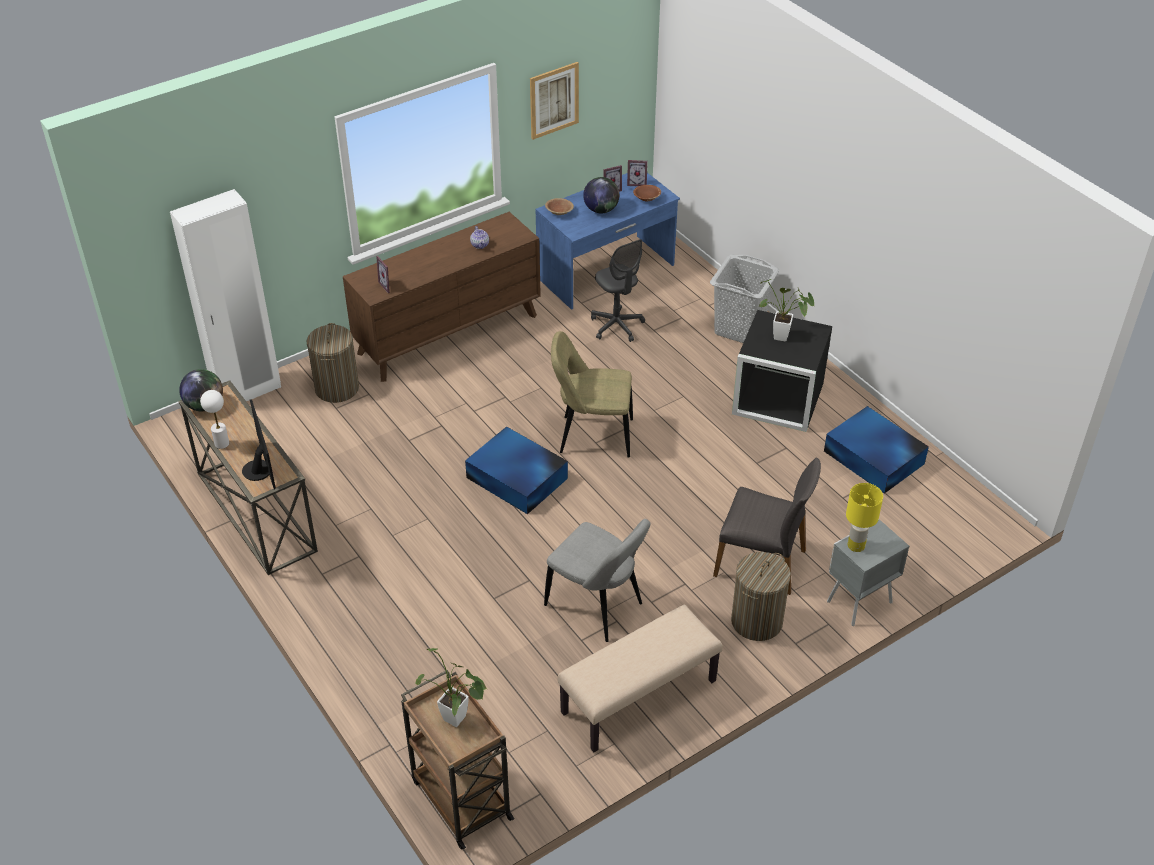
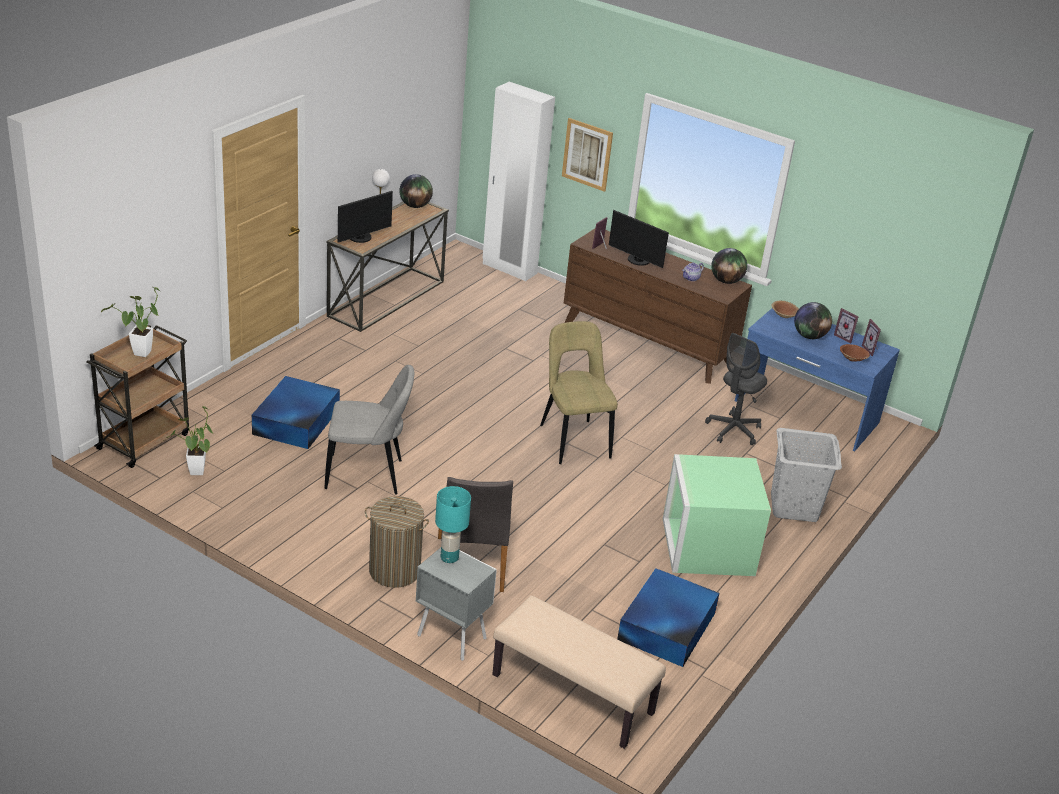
camera: 65 degrees right, 10 degrees down
laundry basket [307,323,359,403] -> none
blue storage box [465,426,568,514] -> blue storage box moved to [252,376,340,449]
picture [530,62,579,140] -> picture moved to [562,118,613,192]
grey chair [544,519,651,642] -> grey chair turned 105 degrees counterclockwise [324,365,414,495]
beige bench [557,604,723,752] -> beige bench moved to [493,596,666,749]
black storage box [732,310,832,432] -> green storage box [663,454,771,576]
potted plant [759,279,815,341] -> potted plant moved to [165,406,213,475]
yellow table lamp [846,483,883,552] -> turquoise table lamp [435,486,471,563]
none -> monitor [609,210,669,268]
none -> globe [711,248,747,284]

